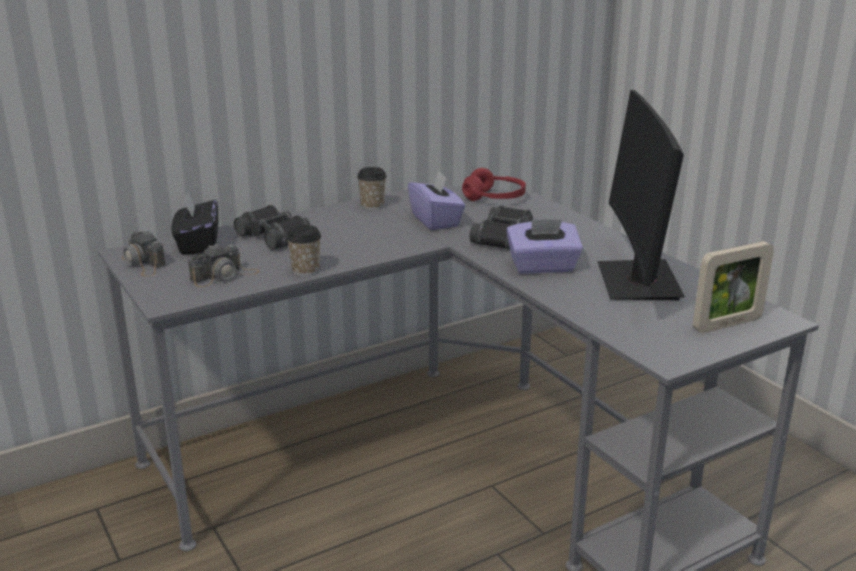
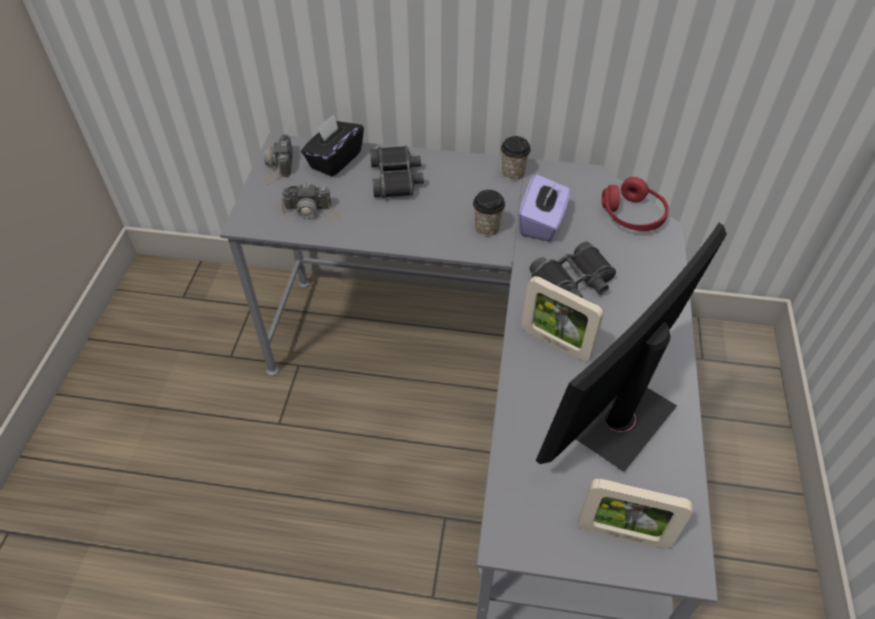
camera: 40 degrees right, 25 degrees up
cup [286,225,321,276] -> cup moved to [473,190,505,236]
purple tissue box [506,219,583,274] -> picture frame [522,276,604,361]

